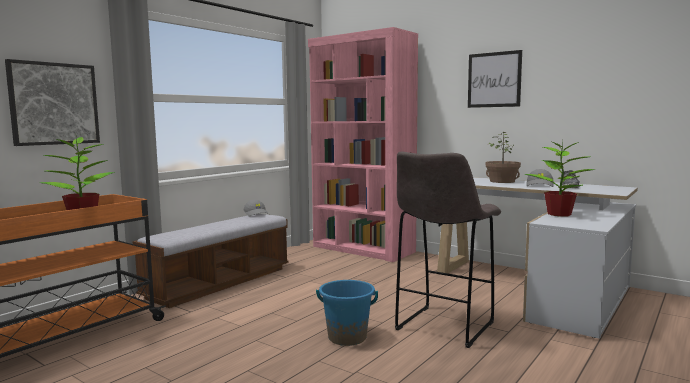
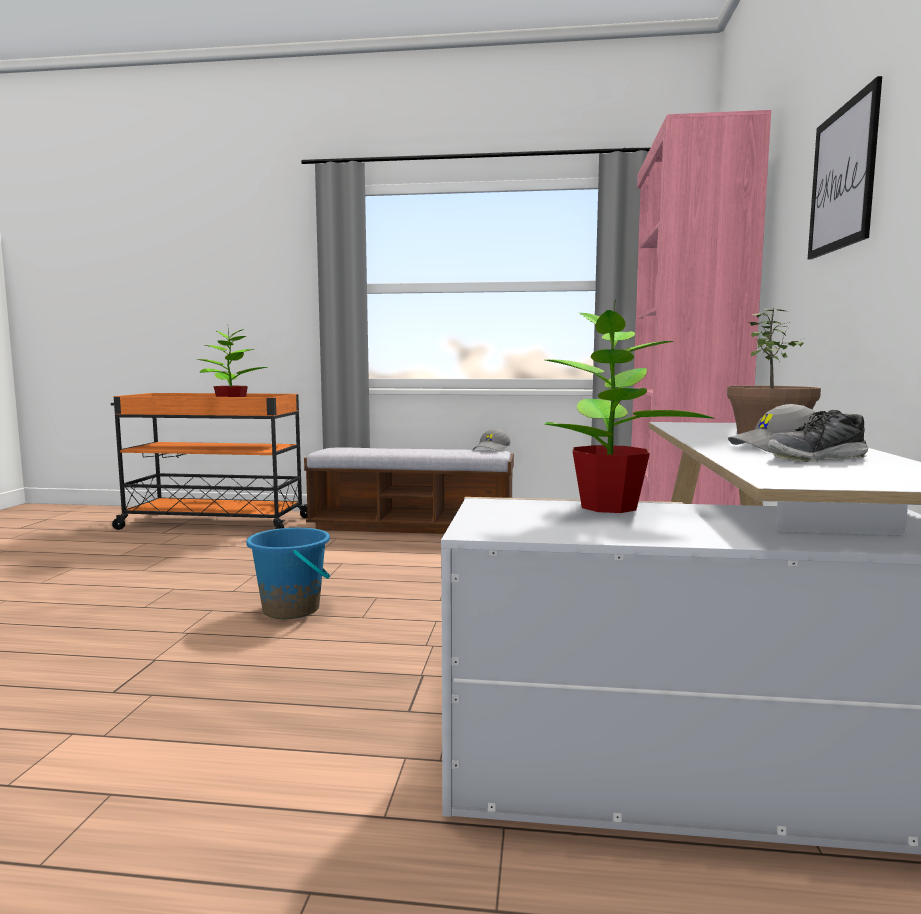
camera: 60 degrees right, 0 degrees up
picture [5,59,100,146] -> none
grey stool [395,152,501,348] -> none

